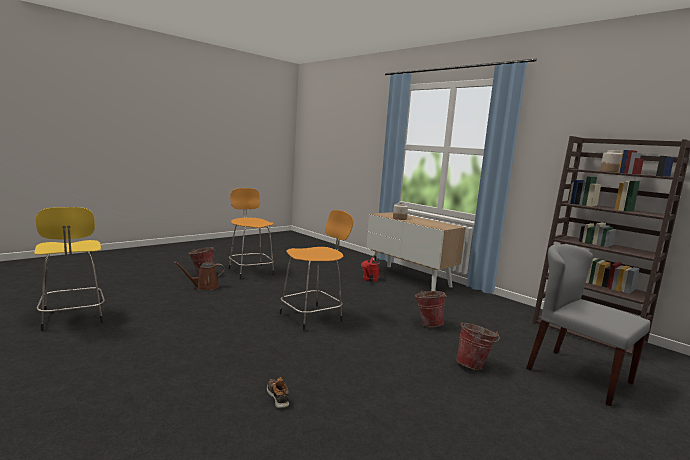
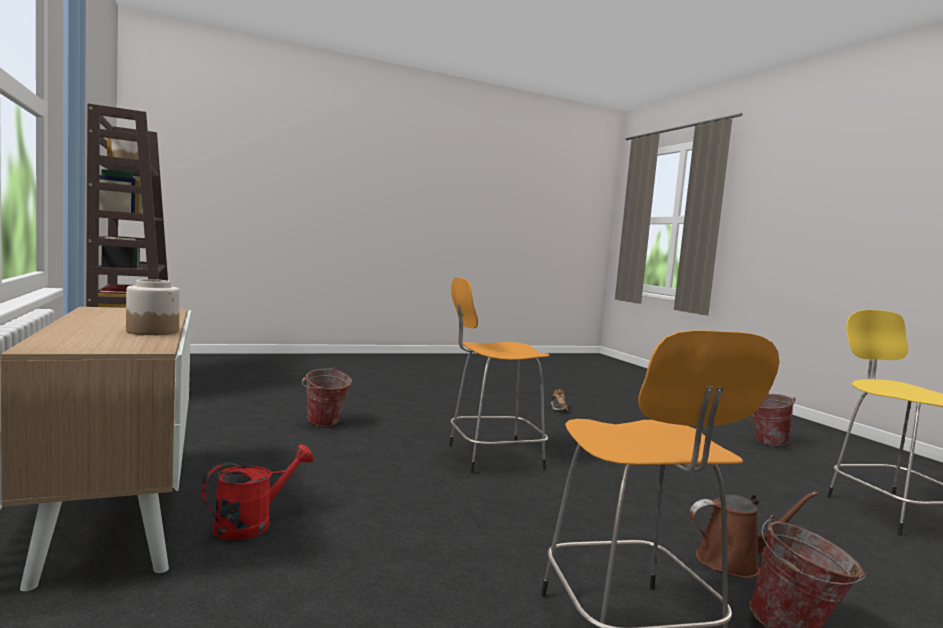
camera: 160 degrees left, 5 degrees down
bucket [456,323,499,370] -> bucket moved to [752,394,795,446]
grey chair [526,244,650,406] -> none

